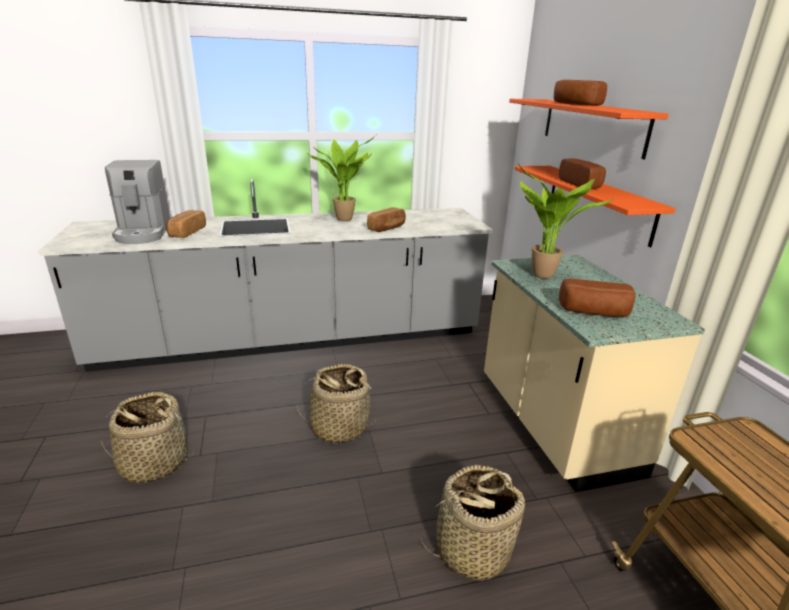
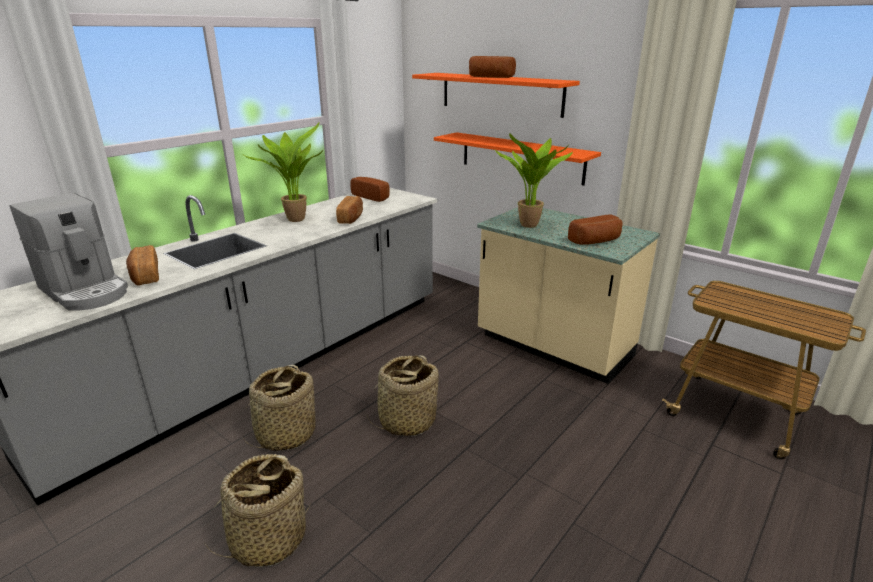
camera: 35 degrees left, 0 degrees up
basket [420,465,525,581] -> basket moved to [243,365,316,451]
bread [559,159,606,189] -> bread moved to [350,177,390,202]

